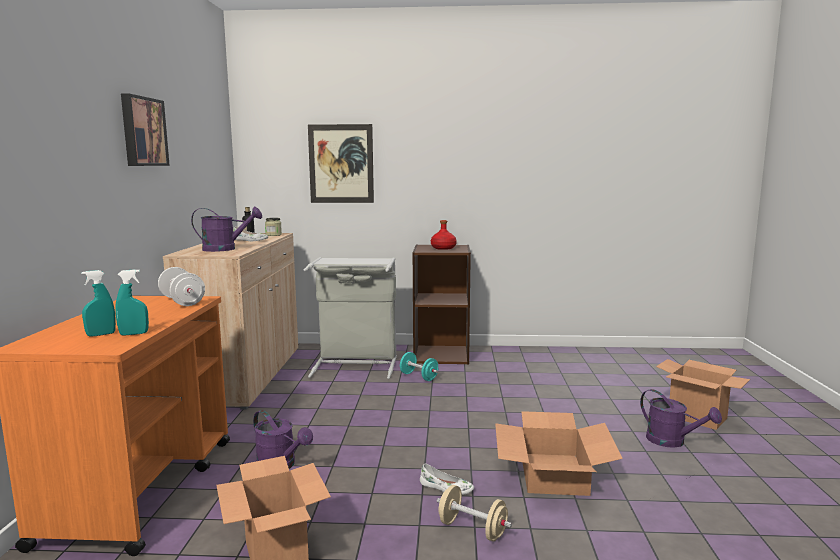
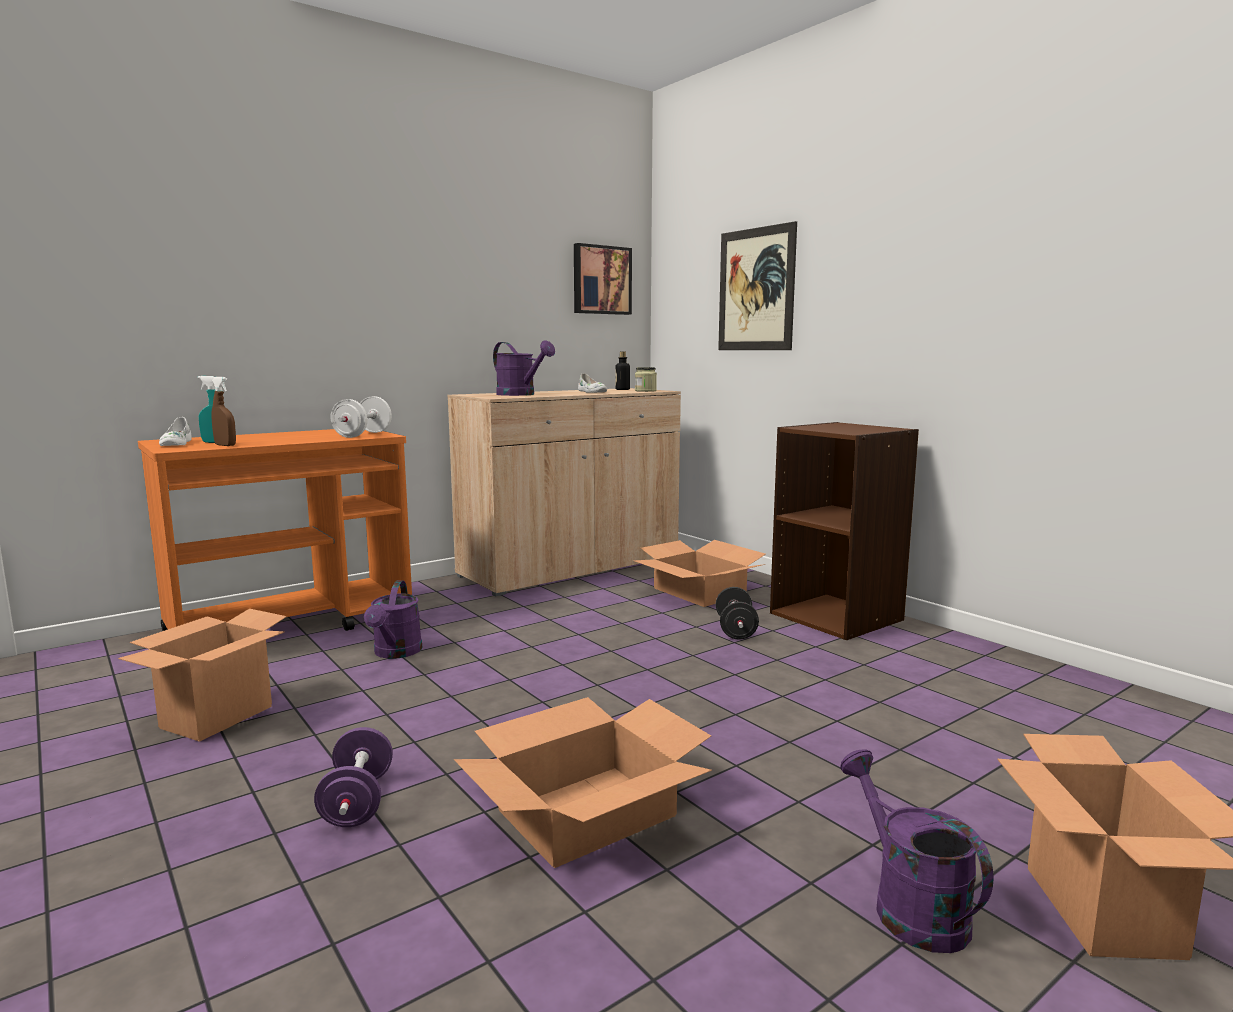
camera: 50 degrees right, 0 degrees up
turquoise spray bottle [115,269,149,336] -> brown spray bottle [212,377,236,446]
picture [121,94,170,166] -> picture moved to [574,243,632,315]
grey laundry basket [303,257,397,379] -> cardboard box [634,540,766,607]
turquoise dumbbell [400,352,438,381] -> black dumbbell [716,587,759,640]
white shoe [420,463,474,495] -> white shoe moved to [159,417,192,446]
red bottle [431,220,457,250] -> none
beige dumbbell [437,485,512,541] -> purple dumbbell [314,727,393,827]
purple watering can [640,389,722,448] -> purple watering can turned 150 degrees clockwise [840,749,993,953]

